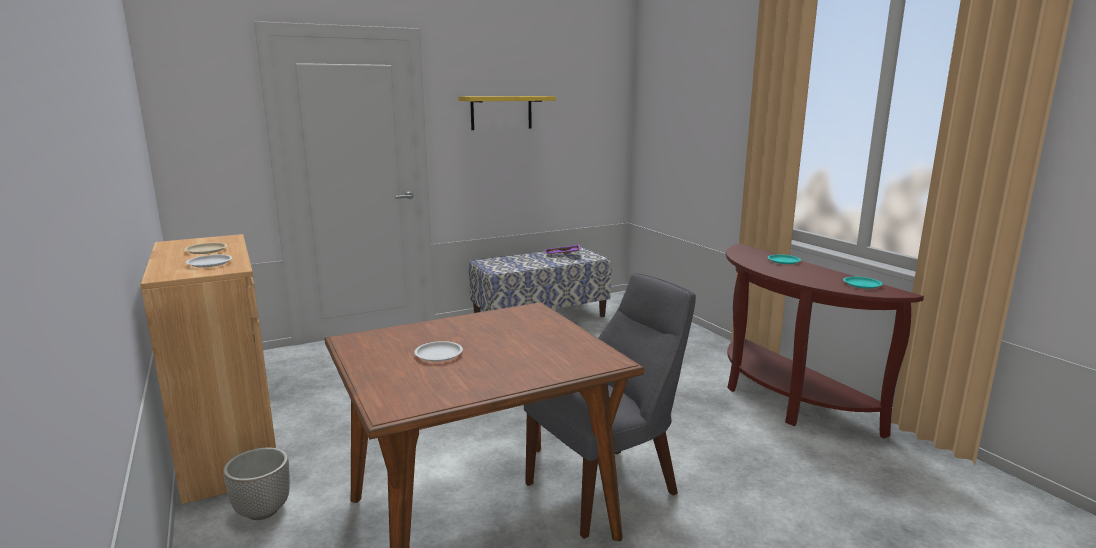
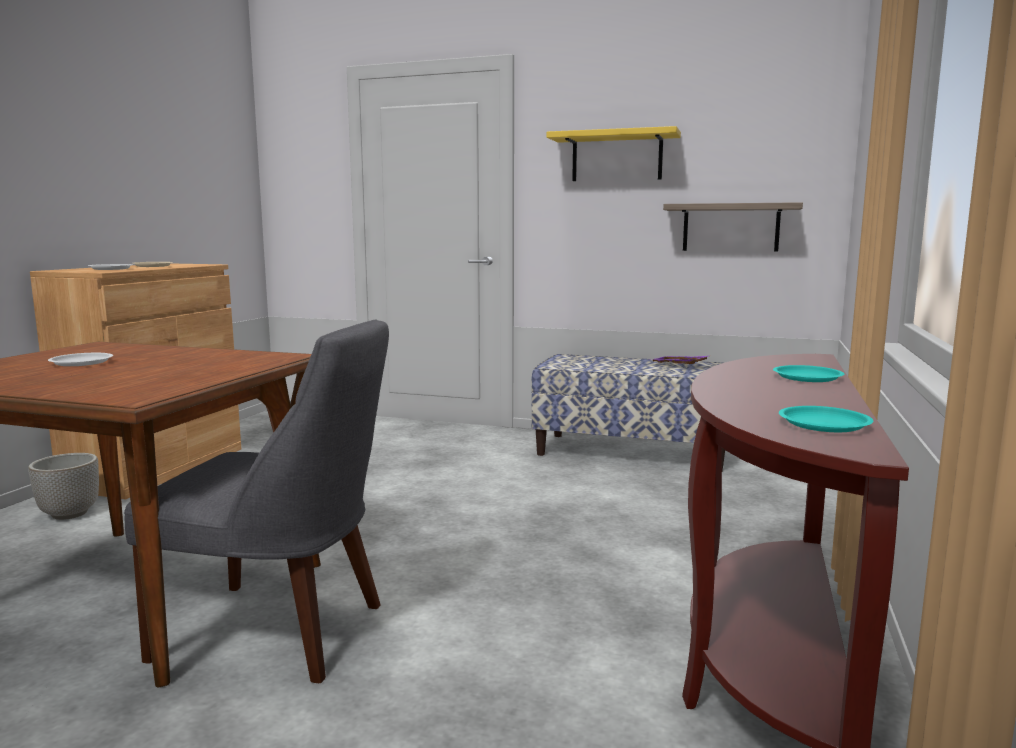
camera: 45 degrees right, 5 degrees down
none -> shelf [663,202,803,251]

